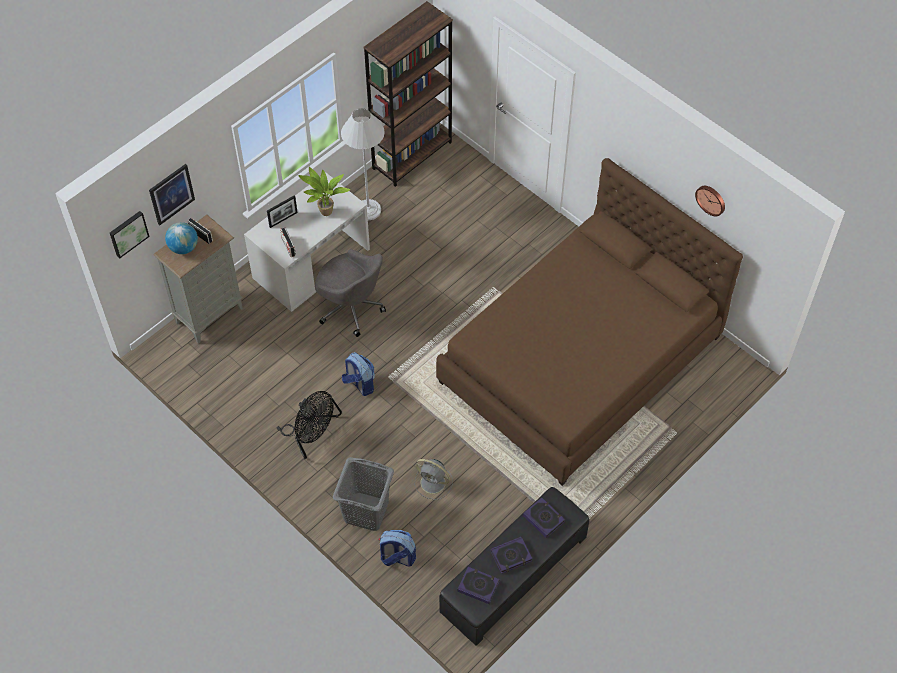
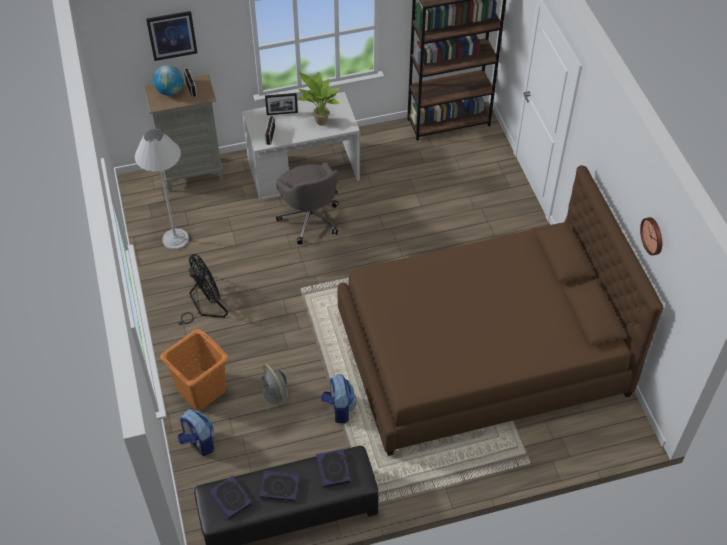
camera: 30 degrees right, 5 degrees down
picture [110,211,150,258] -> none
black fan [276,391,342,459] -> black fan turned 90 degrees counterclockwise [179,254,228,325]
grey laundry basket [333,457,394,531] -> orange laundry basket [160,329,229,410]
white floor lamp [341,108,385,220] -> white floor lamp moved to [135,128,189,250]
backpack [342,352,375,396] -> backpack moved to [321,374,357,423]

